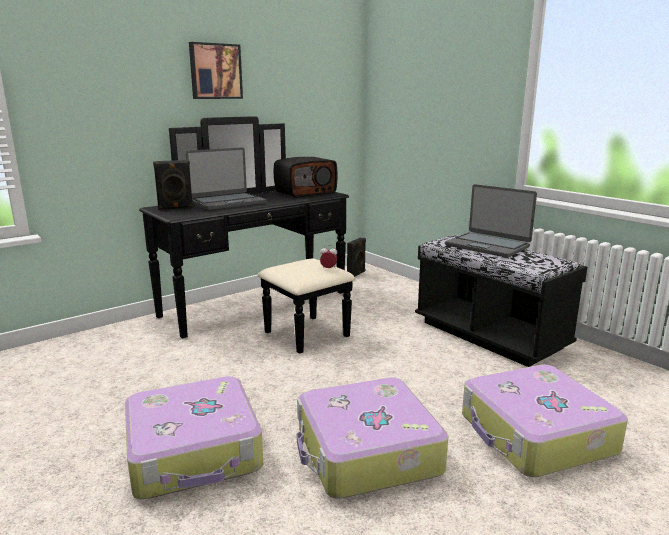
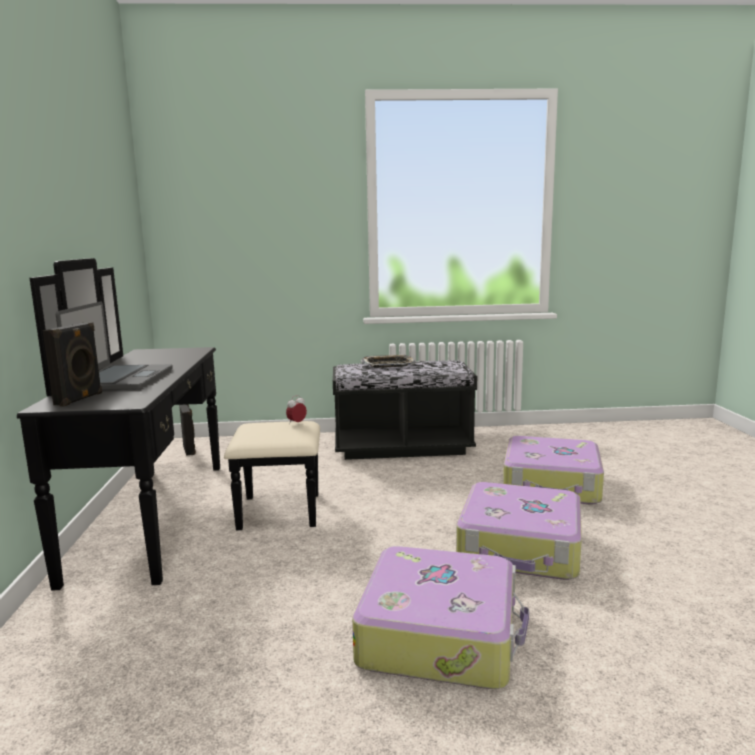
camera: 55 degrees left, 5 degrees down
picture [189,42,243,99] -> none
radio [274,157,338,198] -> none
laptop [445,184,537,258] -> tray [361,354,415,368]

